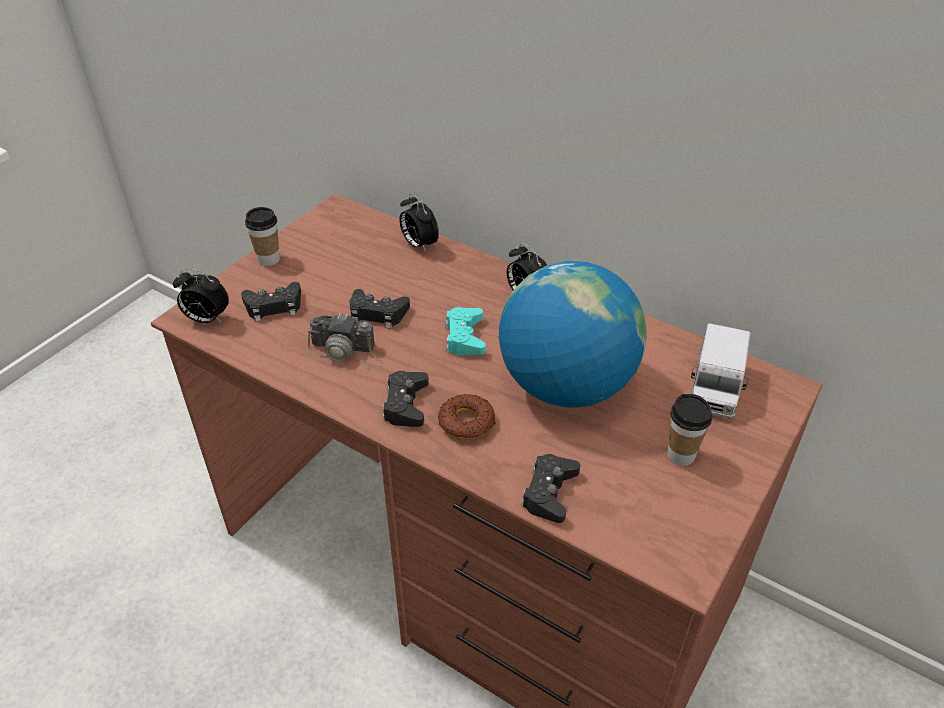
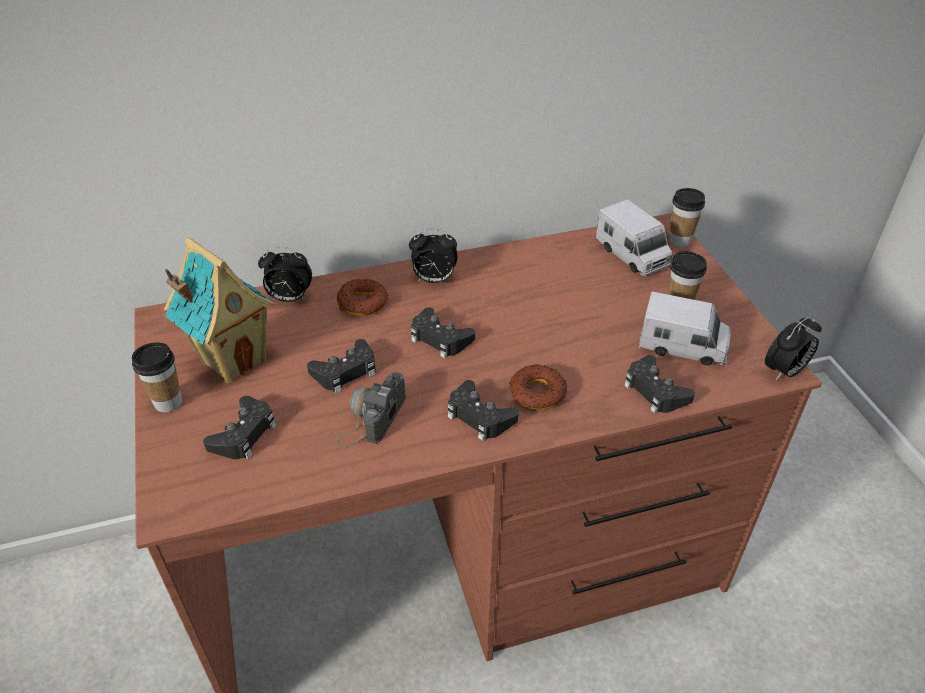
camera: 50 degrees left, 0 degrees up
alarm clock [173,269,229,323] -> alarm clock moved to [765,315,822,380]
camera [307,313,383,370] -> camera turned 150 degrees clockwise [335,372,406,448]
turquoise game controller [445,307,486,355] -> black game controller [411,308,475,358]
globe [499,261,647,408] -> none
none -> toy house [164,237,274,384]
none -> donut [337,279,388,316]
none -> toy truck [638,291,731,366]
none -> cup [669,188,705,248]

